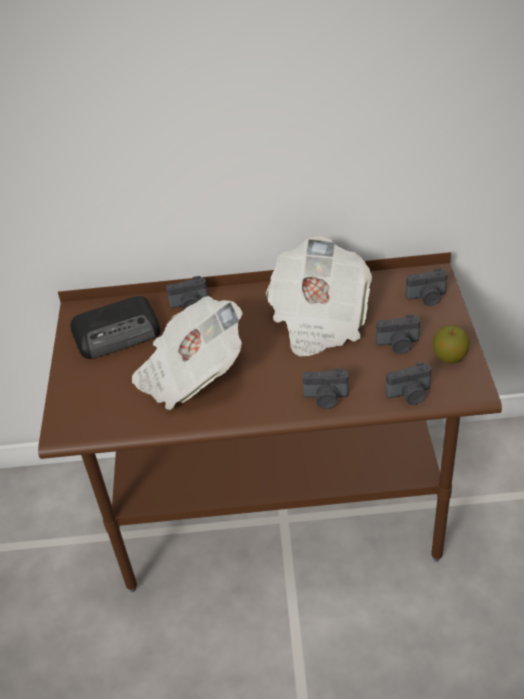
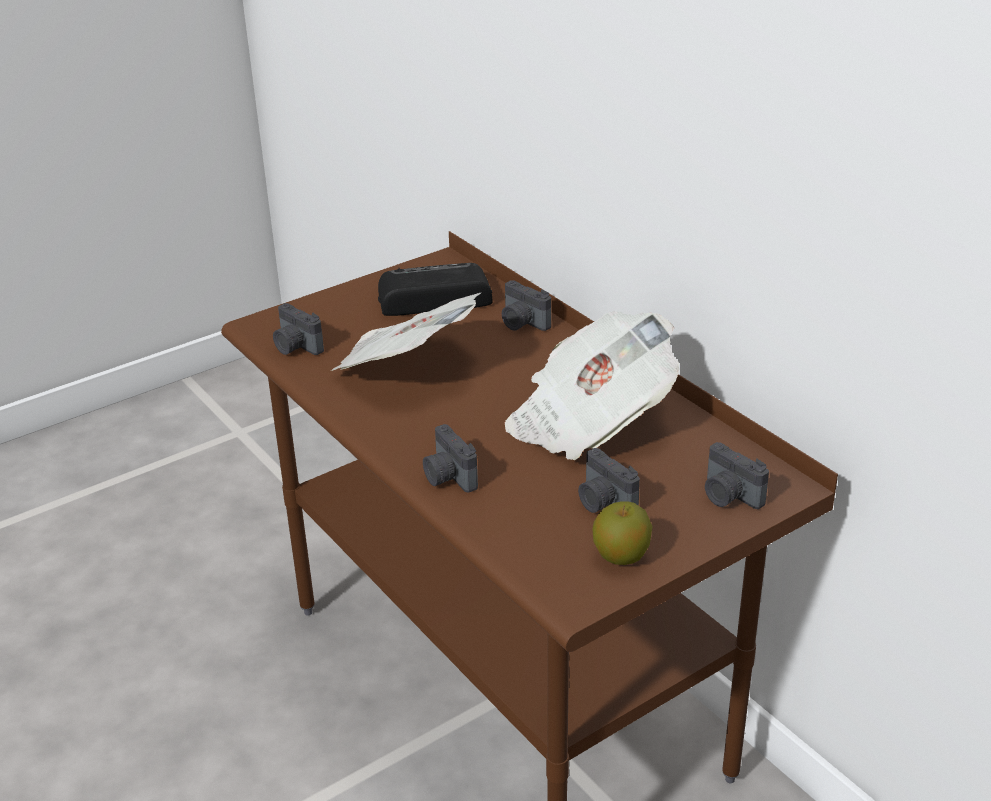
camera: 55 degrees right, 10 degrees down
radio [70,296,160,359] -> radio turned 135 degrees clockwise [378,263,493,316]
camera [386,362,432,405] -> camera moved to [273,303,324,355]

